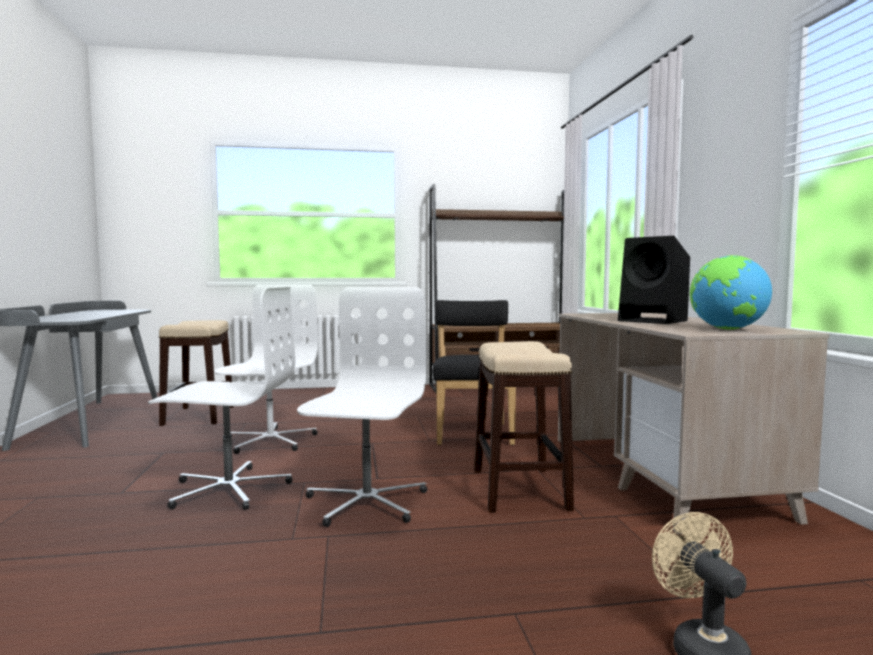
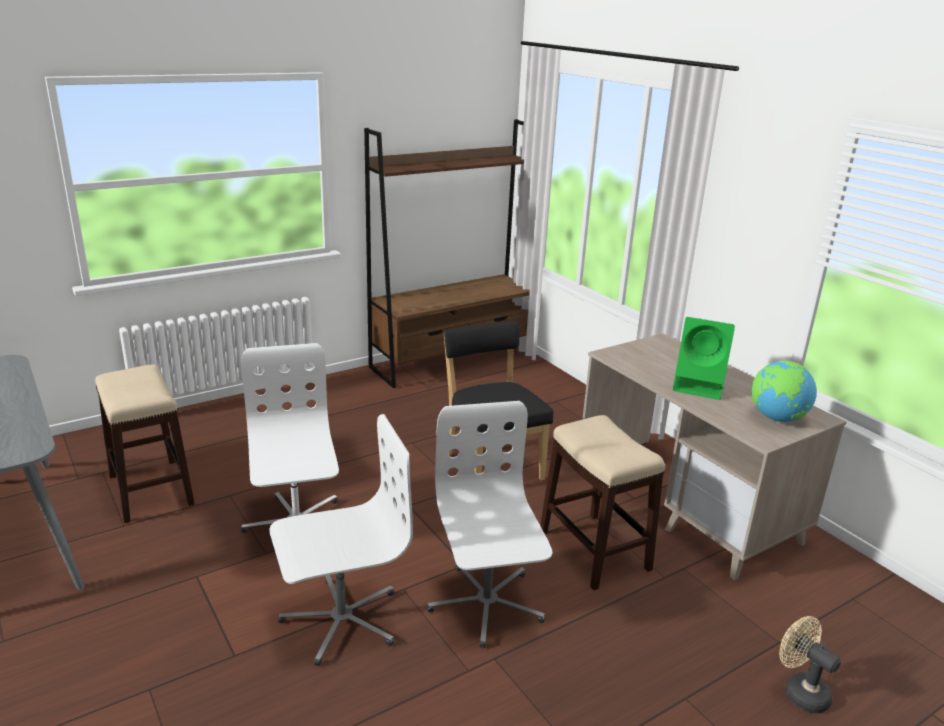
camera: 25 degrees left, 20 degrees up
black speaker [618,236,690,324] -> green speaker [673,317,735,400]

